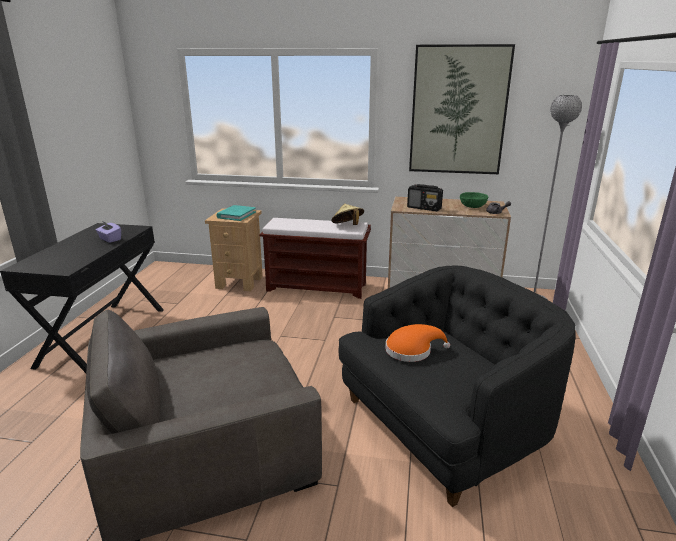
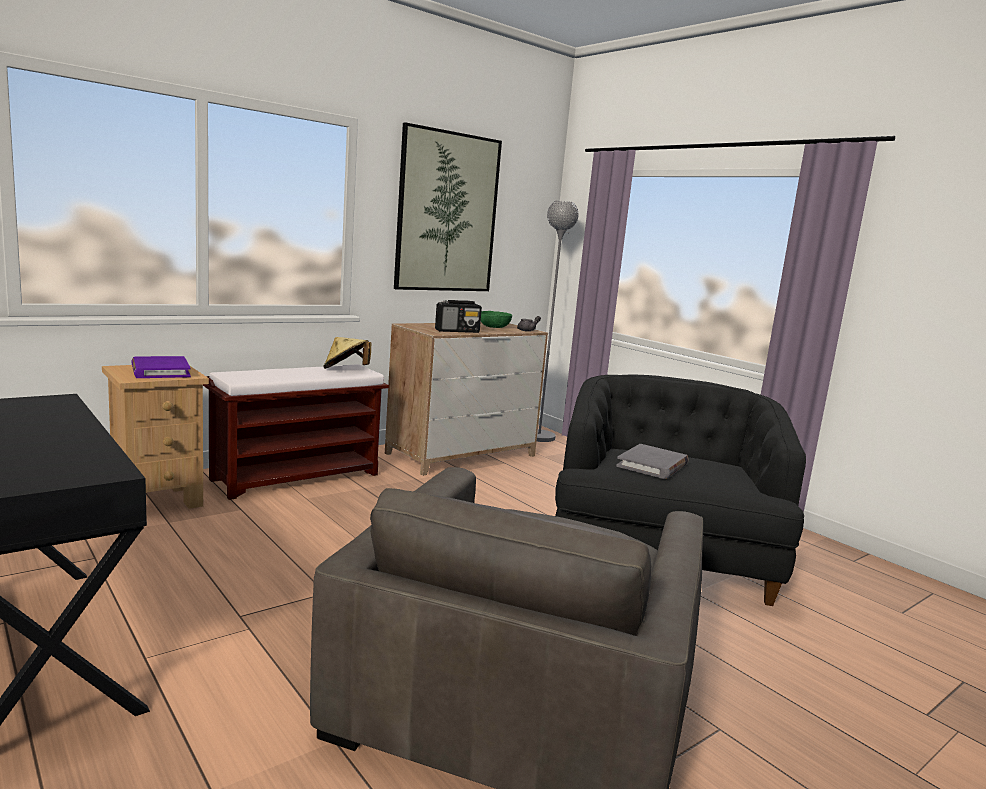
camera: 50 degrees left, 10 degrees down
purple tissue box [96,221,121,243] -> none
turquoise book [216,205,256,221] -> purple book [131,356,191,378]
orange hat [385,324,450,362] -> grey book [616,444,689,479]

